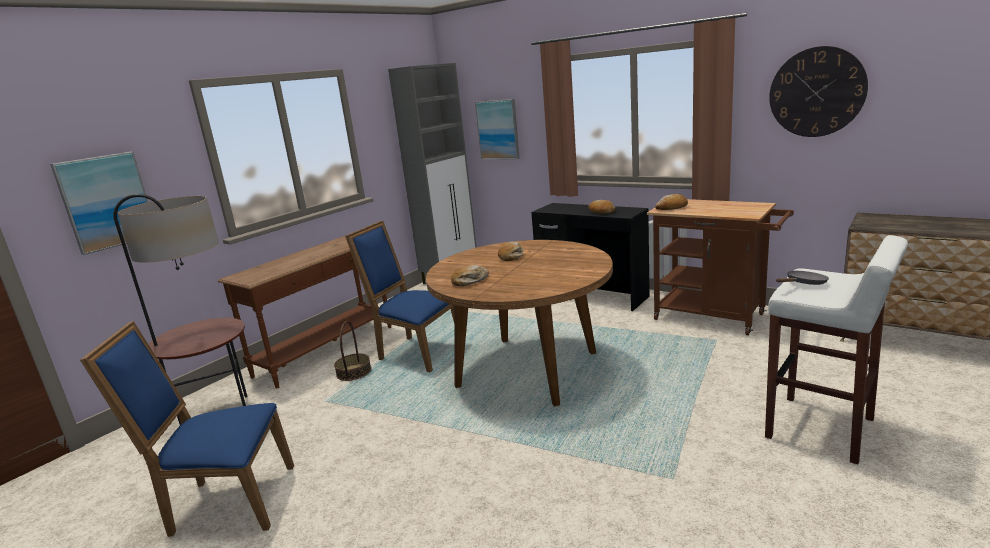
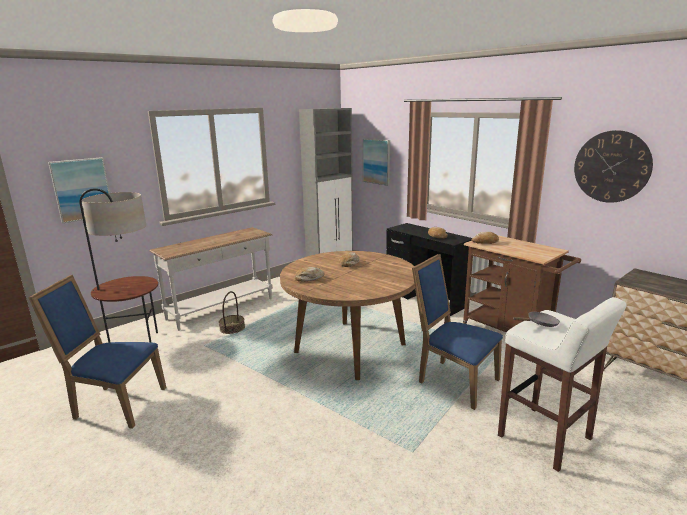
camera: 10 degrees right, 0 degrees up
brown console table [218,236,391,389] -> white console table [150,227,273,331]
blue chair [345,221,454,372] -> blue chair moved to [412,254,503,410]

